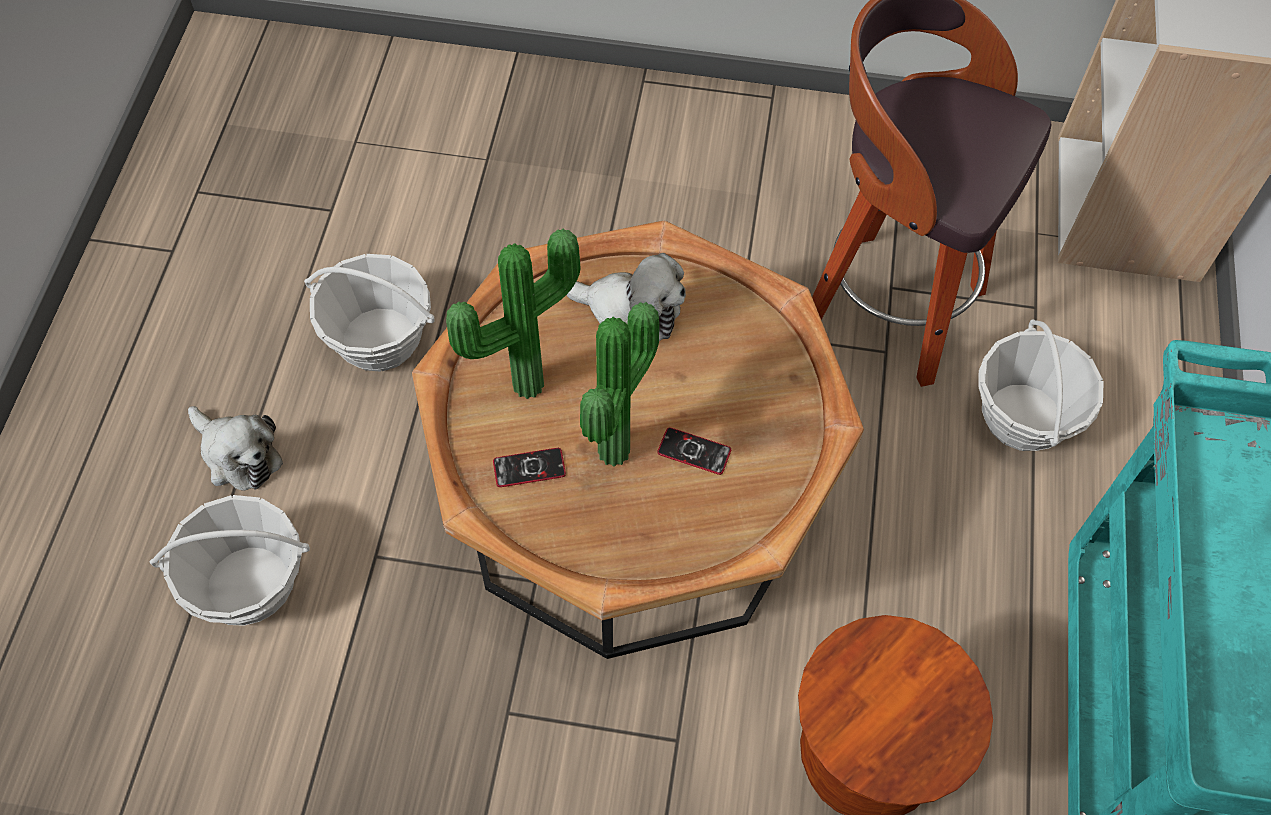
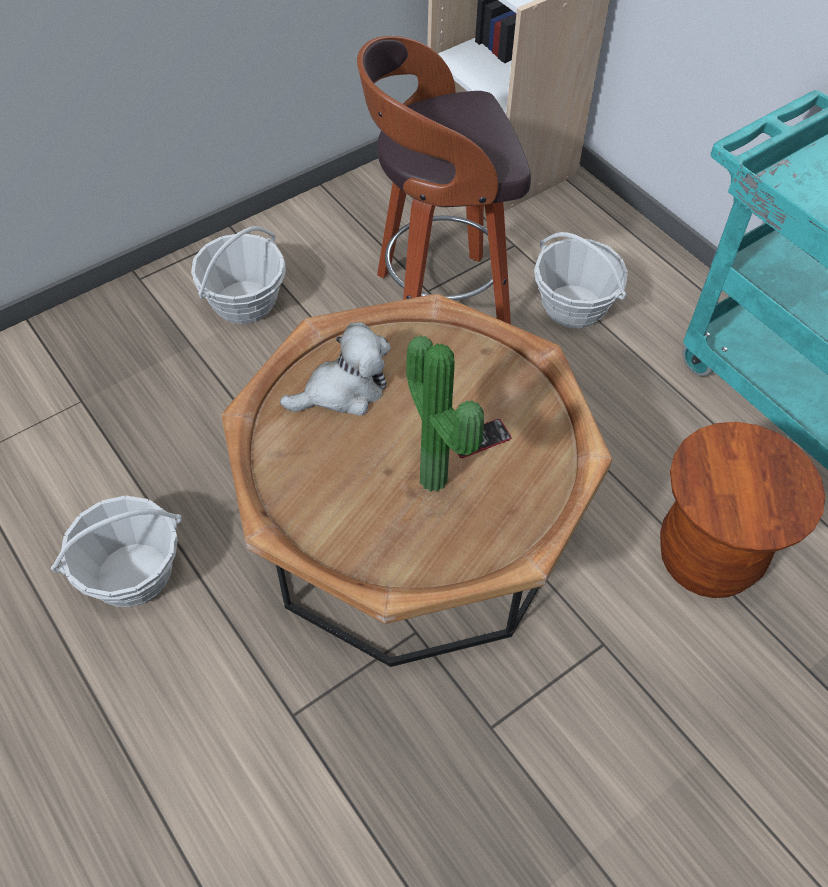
camera: 45 degrees left, 5 degrees down
basket [150,495,310,626] -> basket moved to [191,226,286,324]
plush toy [188,406,283,491] -> none
potted plant [446,229,580,399] -> none
phone [493,448,566,487] -> none

